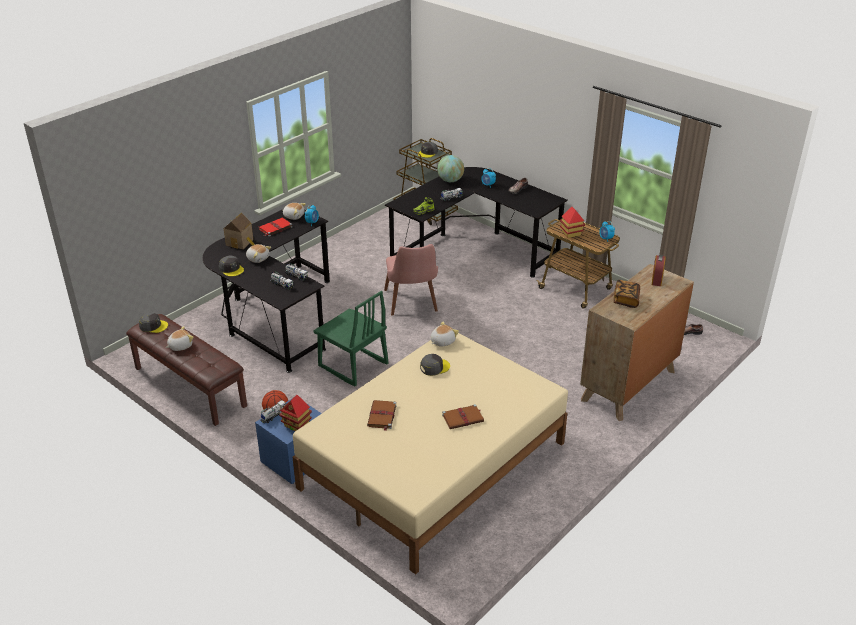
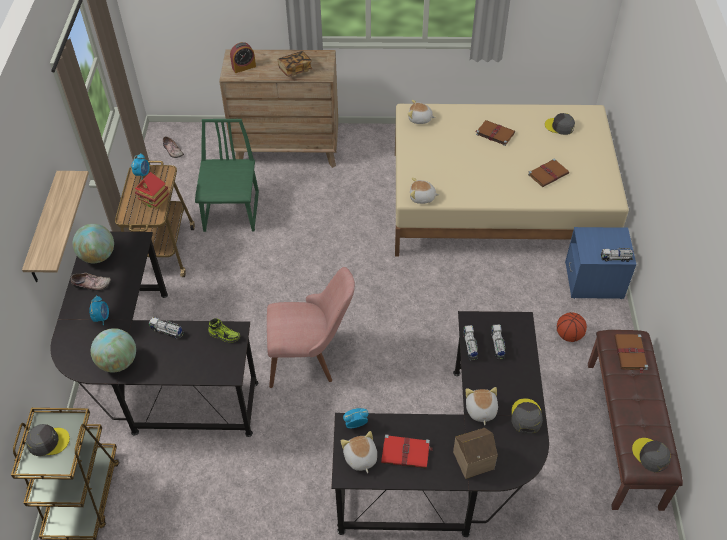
camera: 130 degrees left, 15 degrees up
plush toy [165,326,194,351] -> plush toy moved to [408,100,436,124]
toy house [279,395,312,431] -> none
green chair [313,291,389,386] -> green chair moved to [195,119,259,232]
pink chair [384,244,438,316] -> pink chair turned 45 degrees clockwise [267,267,355,388]
grey cap [420,354,450,376] -> grey cap moved to [545,113,575,135]
none -> shelf [22,171,89,282]
none -> globe [73,224,114,263]
none -> brown book [614,334,648,373]

